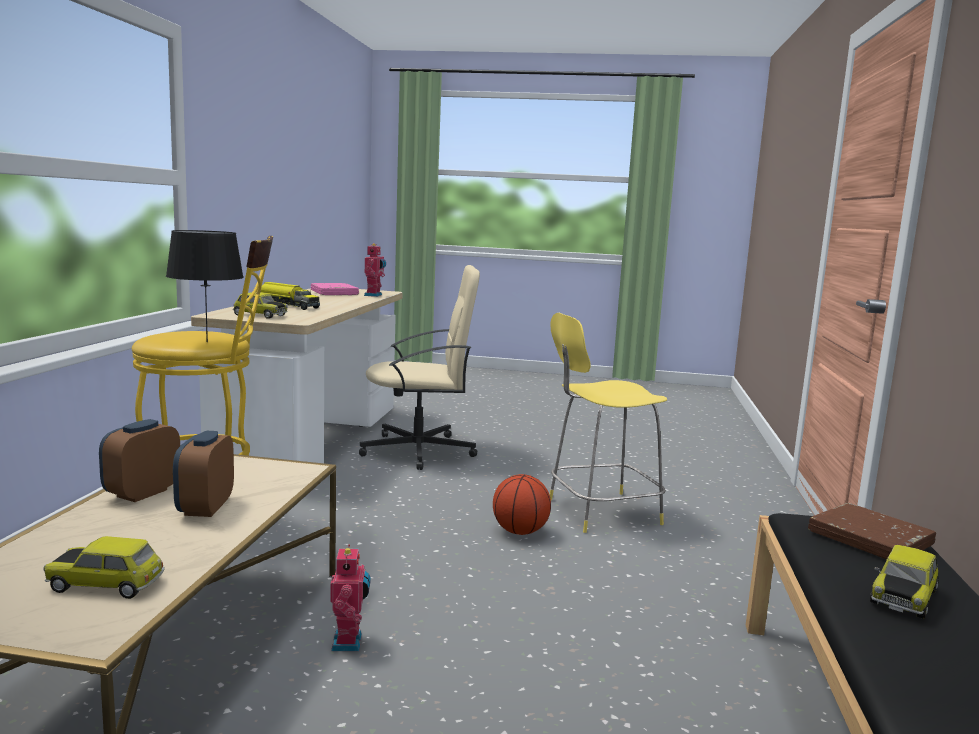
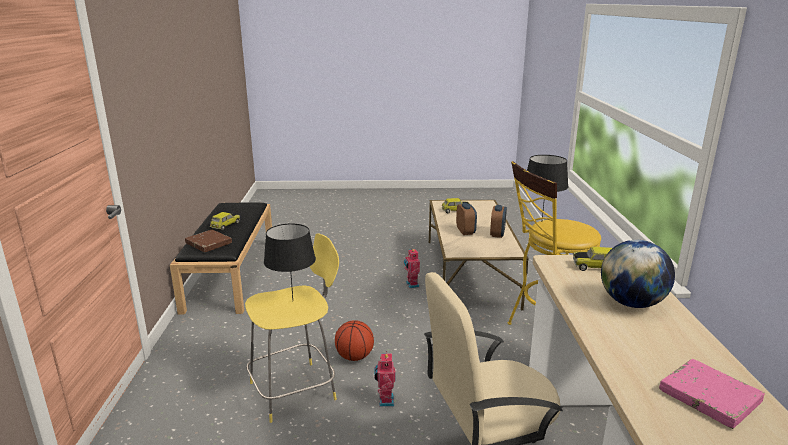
camera: 170 degrees right, 10 degrees up
toy truck [260,282,320,310] -> globe [601,240,675,308]
toy robot [364,243,386,297] -> toy robot moved to [374,351,395,407]
none -> black table lamp [264,224,316,299]

